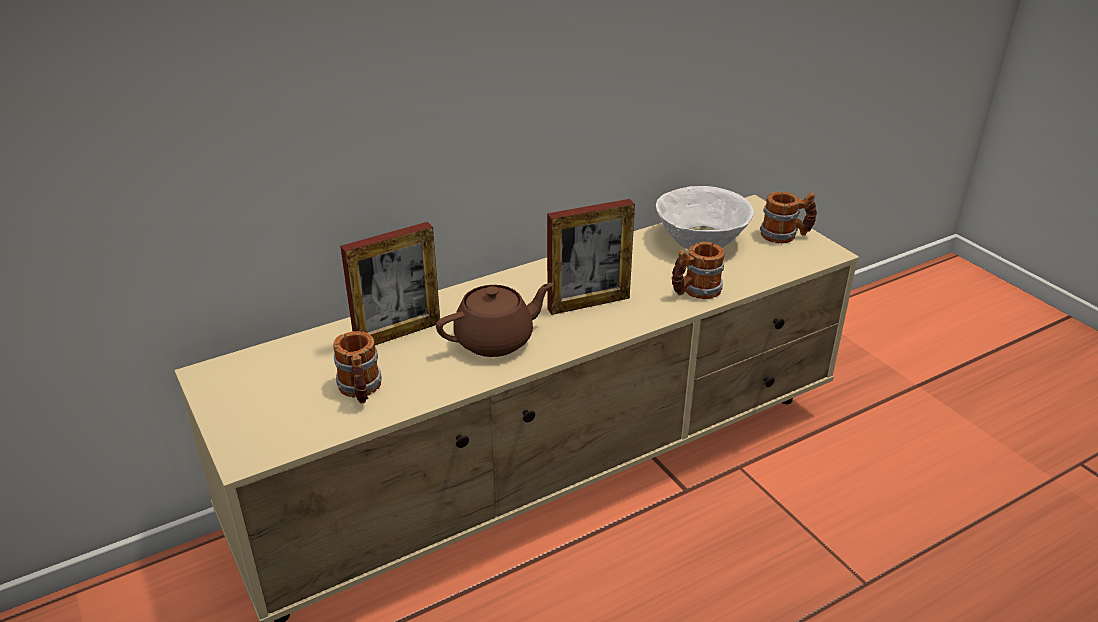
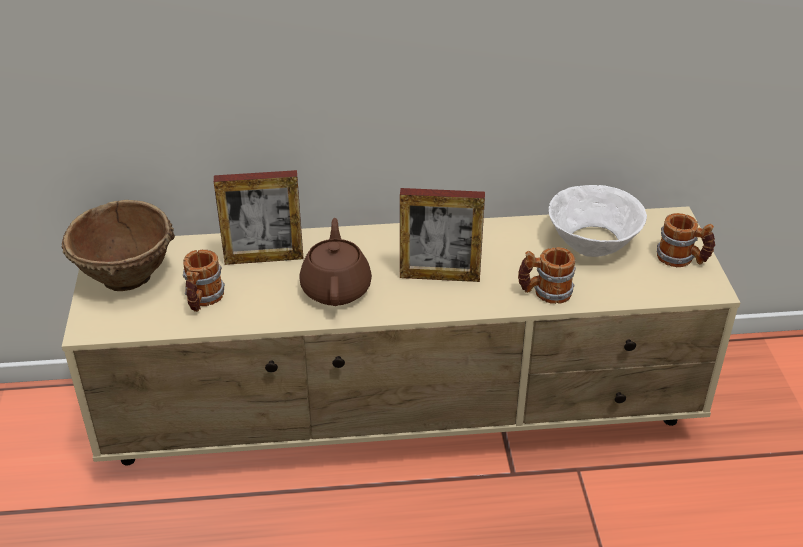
camera: 25 degrees right, 5 degrees up
brown teapot [436,283,554,357] -> brown teapot turned 90 degrees counterclockwise [299,218,372,306]
none -> brown bowl [62,200,175,291]

